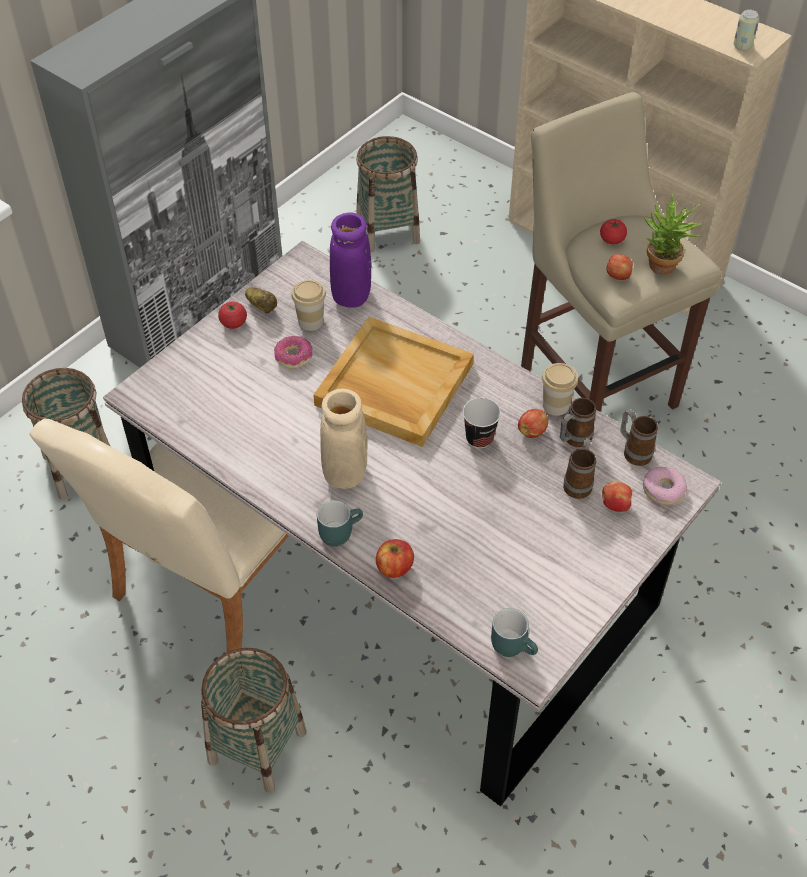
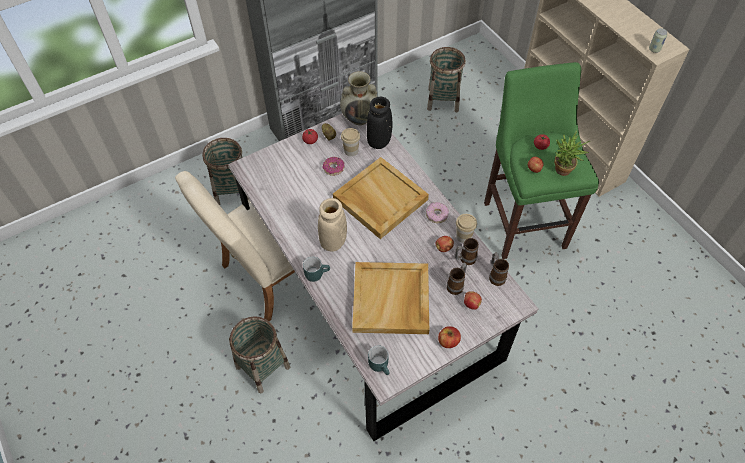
camera: 20 degrees right, 5 degrees up
purple vase [330,212,371,308] -> black vase [367,97,393,149]
apple [376,539,414,578] -> apple moved to [438,326,461,348]
cup [463,398,501,449] -> none
beige stool [521,92,721,412] -> green stool [484,62,599,259]
donut [643,466,687,505] -> donut moved to [426,202,449,223]
none -> beige vase [340,71,377,125]
none -> beige tray [352,262,429,334]

